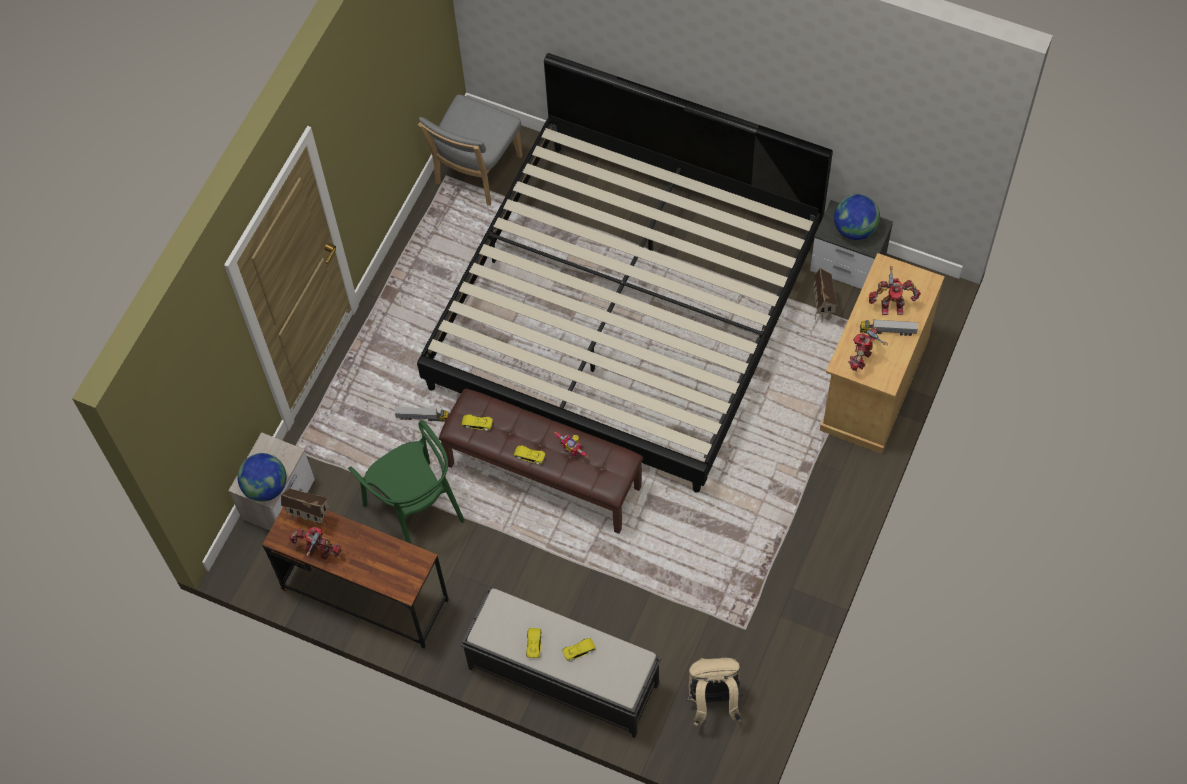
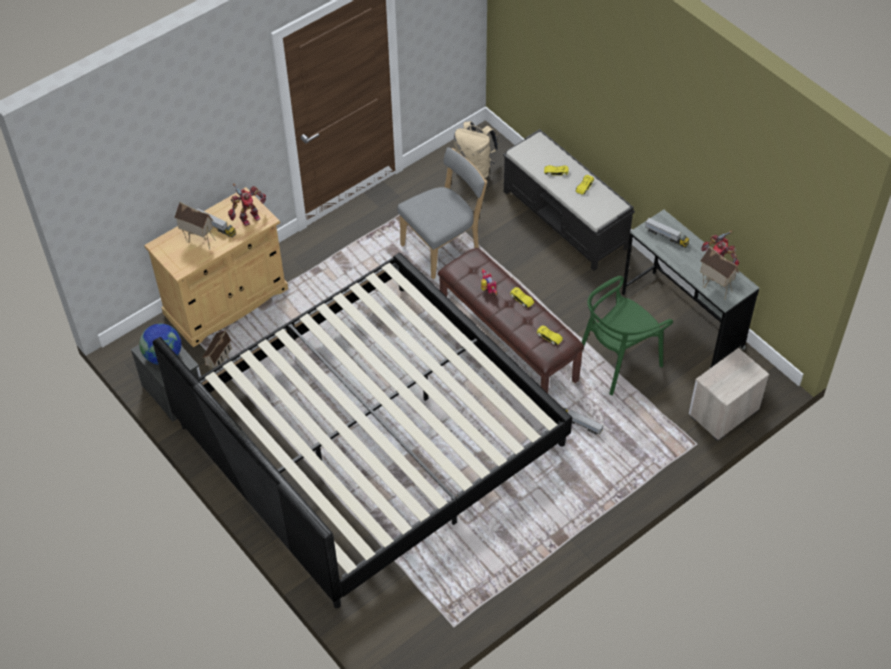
camera: 155 degrees left, 10 degrees down
globe [237,453,287,502] -> none
brown desk [262,506,449,649] -> grey desk [622,209,759,369]
green chair [348,420,465,544] -> green chair turned 120 degrees counterclockwise [581,276,673,395]
grey chair [418,94,523,206] -> grey chair moved to [397,147,487,279]
toy robot [869,266,921,315] -> toy house [174,201,216,250]
none -> toy truck [645,218,689,248]

